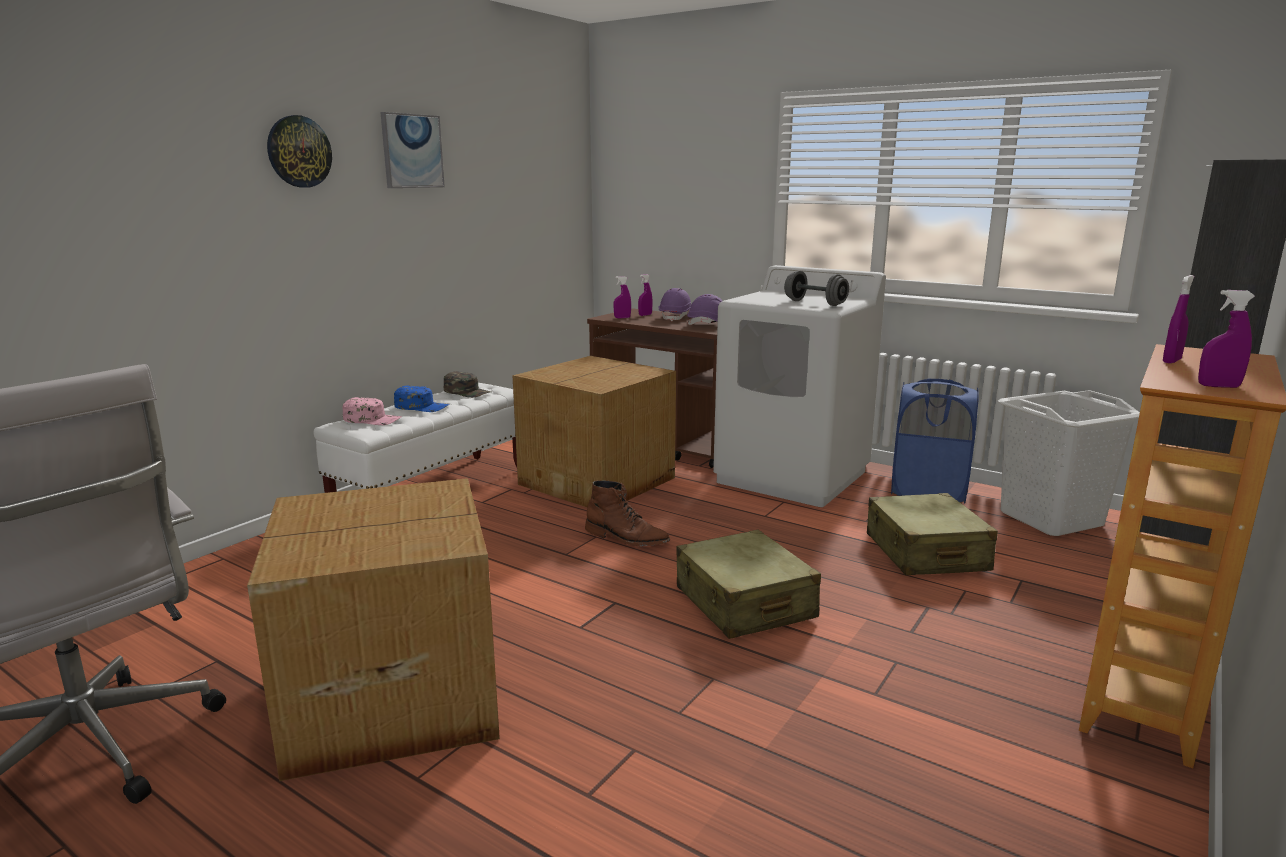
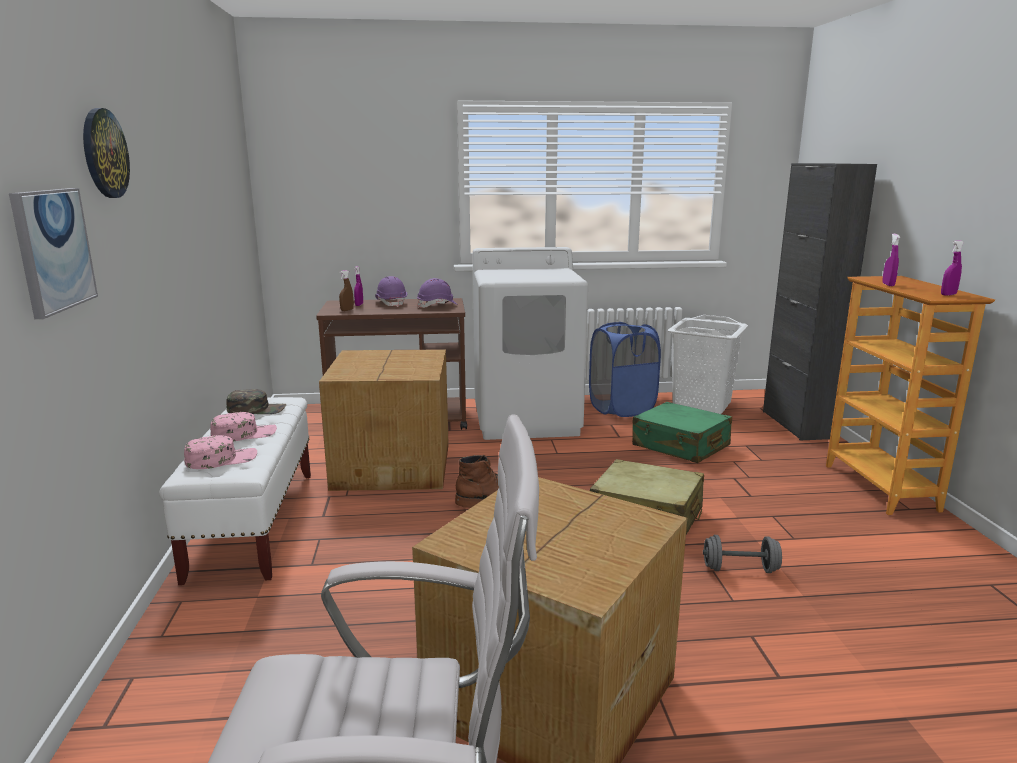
camera: 40 degrees left, 0 degrees up
picture [380,112,445,188] -> picture moved to [9,188,98,319]
blue cap [394,386,449,412] -> pink cap [210,412,277,441]
purple spray bottle [614,276,631,318] -> brown spray bottle [339,270,354,311]
grey dumbbell [784,271,849,306] -> grey dumbbell moved to [703,535,782,573]
beige suitcase [867,493,998,575] -> green suitcase [632,402,732,463]

